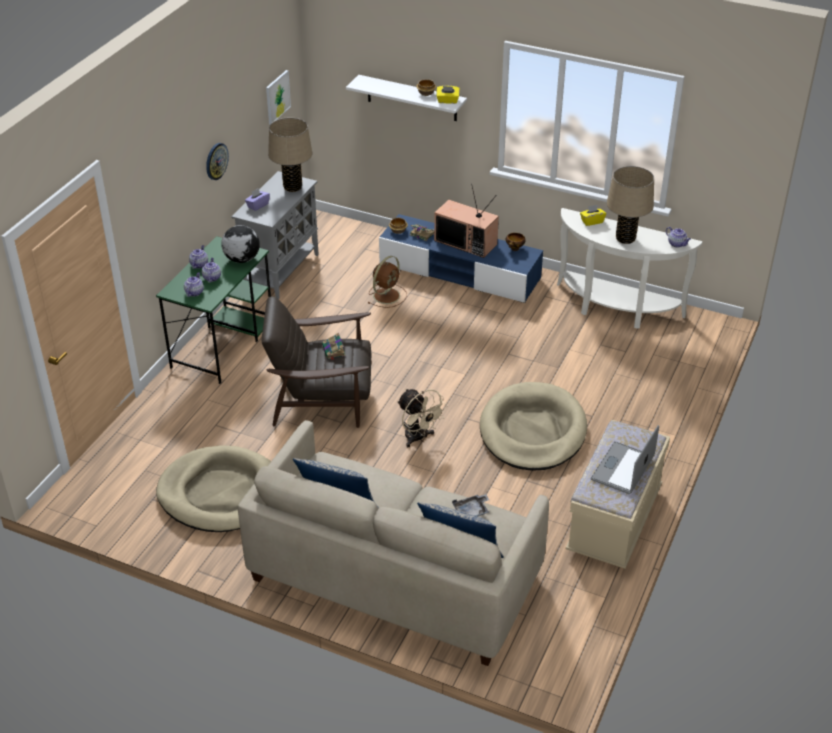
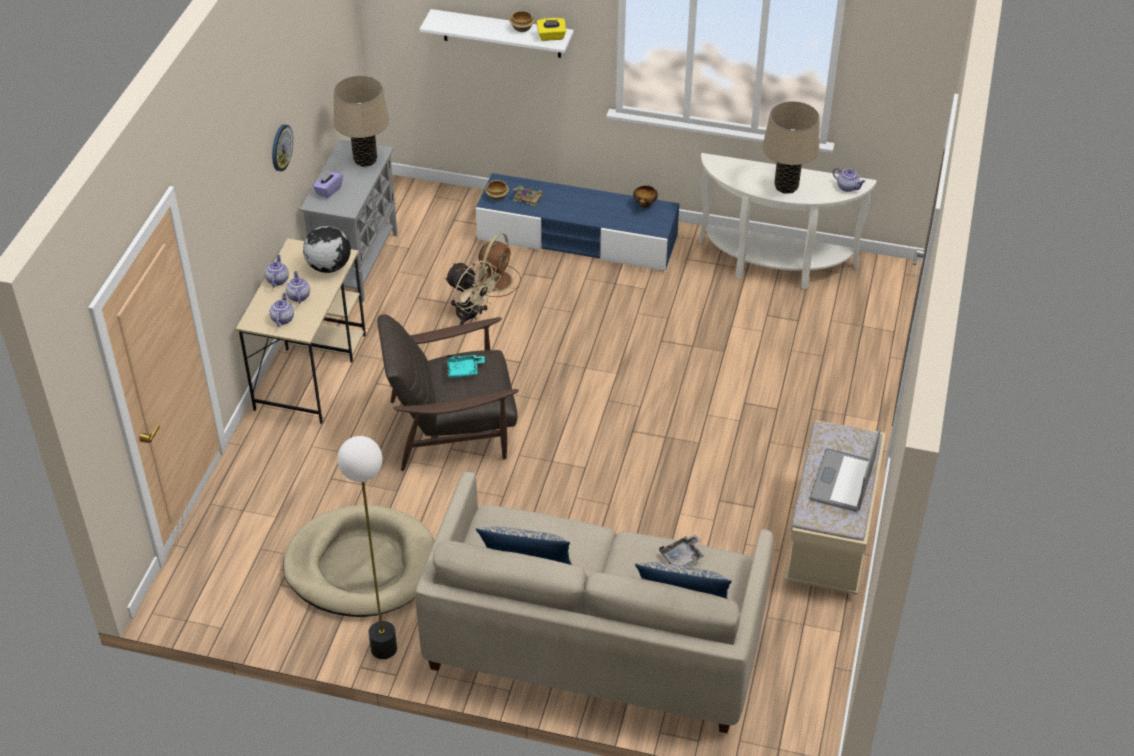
camera: 10 degrees left, 5 degrees up
green desk [156,236,271,384] -> beige desk [236,238,366,424]
picture [266,70,291,124] -> none
book [322,333,346,361] -> turquoise tray [447,355,485,378]
beige fan [397,389,448,447] -> beige fan moved to [445,261,501,325]
television [434,184,499,258] -> none
beige dog bed [480,382,587,471] -> none
yellow tissue box [580,205,606,226] -> none
none -> floor lamp [337,436,397,659]

